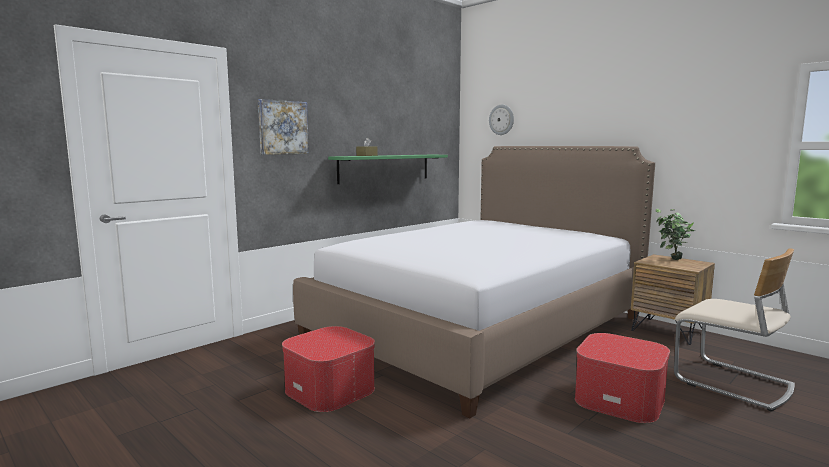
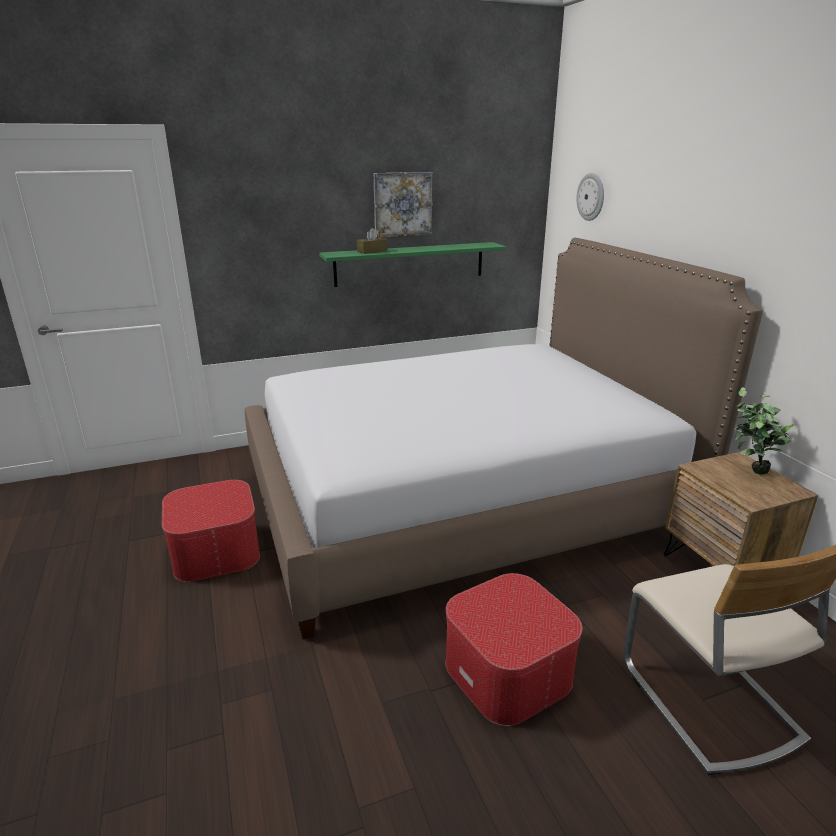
camera: 25 degrees right, 15 degrees up
picture [258,99,309,155] -> picture moved to [373,172,433,238]

